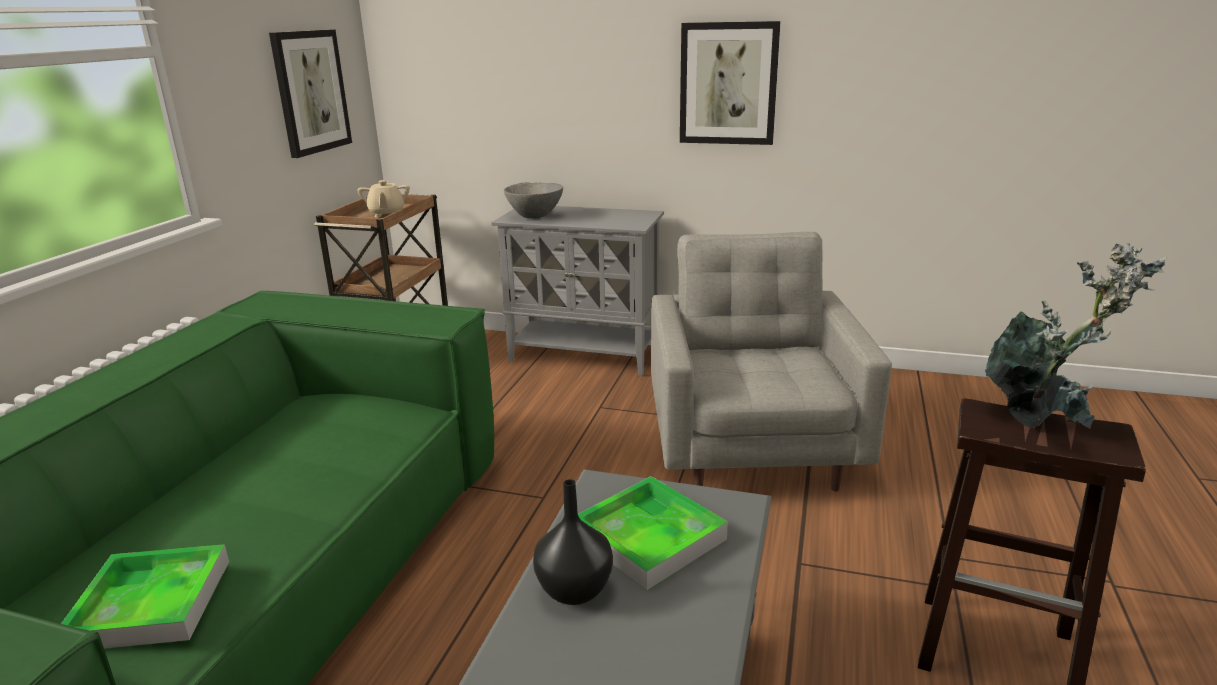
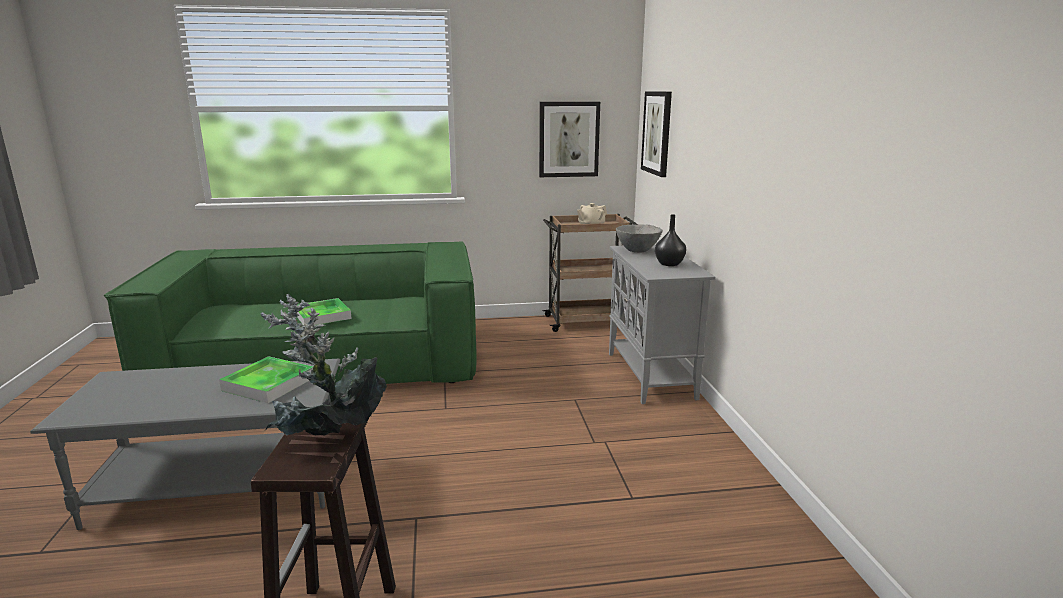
camera: 65 degrees right, 5 degrees down
tray [61,544,229,649] -> tray moved to [297,298,352,325]
black vase [533,479,613,605] -> black vase moved to [655,214,686,266]
grey armchair [651,232,892,491] -> none
picture [680,21,781,145] -> picture moved to [641,91,672,177]

